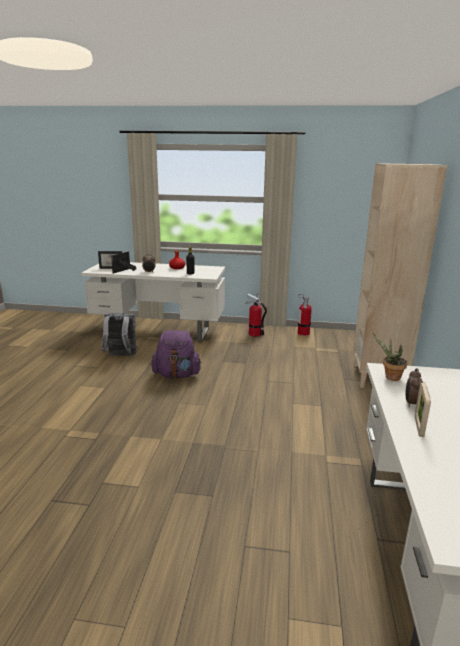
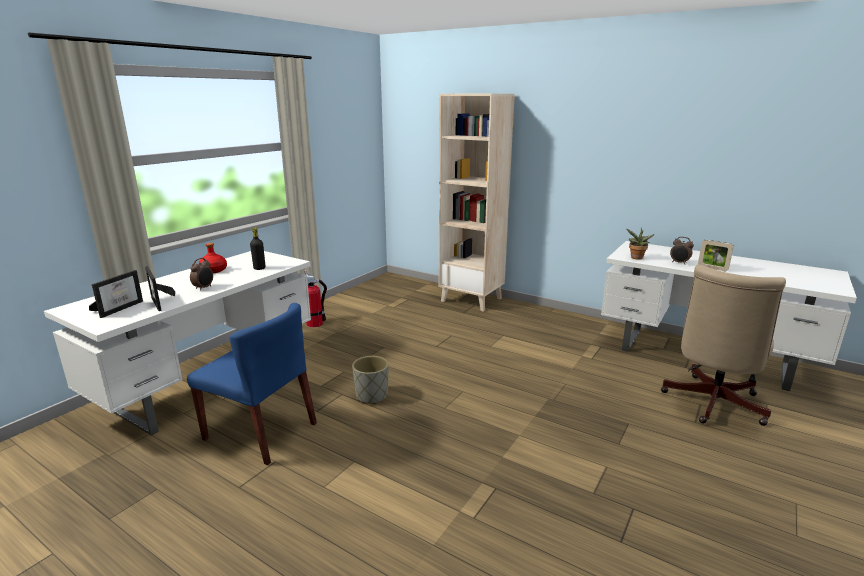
camera: 65 degrees left, 0 degrees up
grey backpack [102,313,137,356] -> blue chair [187,303,317,465]
purple backpack [152,330,202,378] -> grey planter [352,356,389,404]
fire extinguisher [298,294,312,336] -> none
none -> beige office chair [661,264,786,426]

